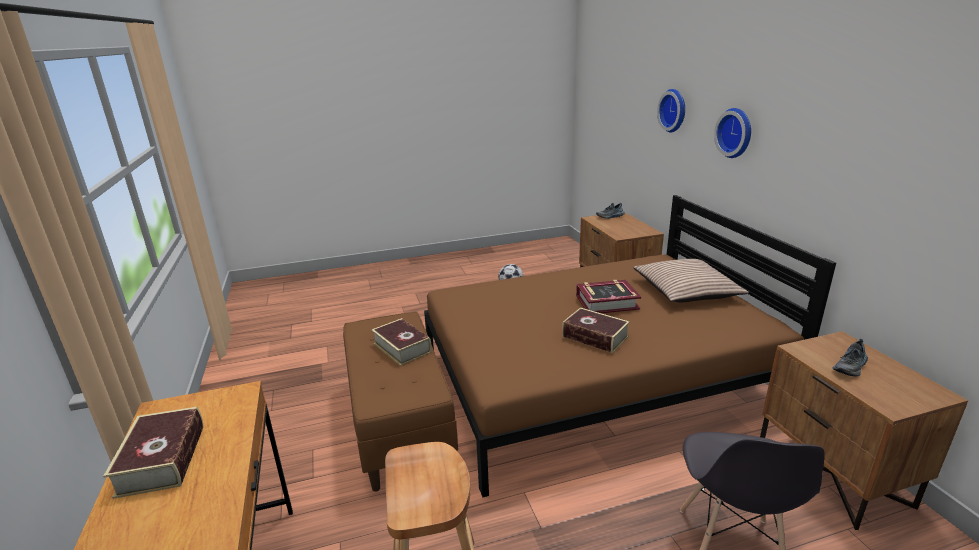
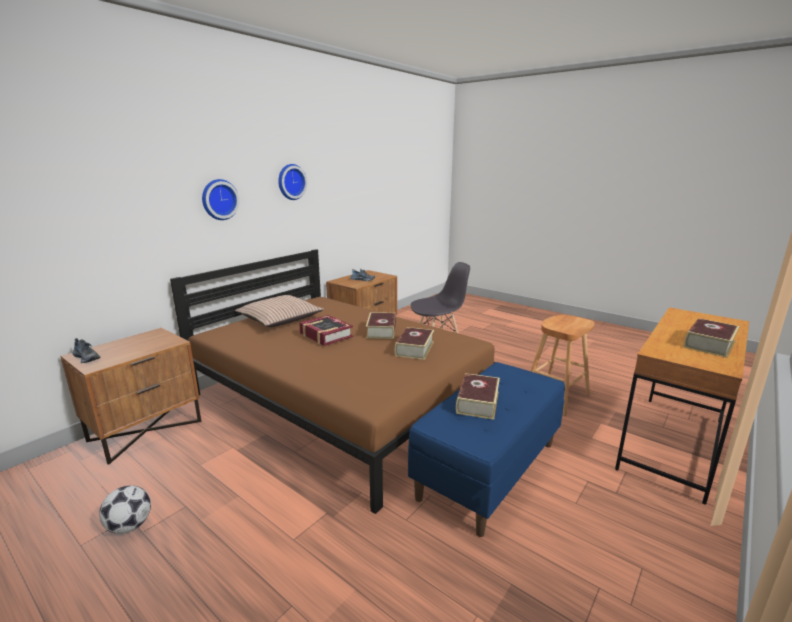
camera: 125 degrees left, 5 degrees down
brown bench [343,312,458,492] -> blue bench [408,362,565,537]
wall clock [657,89,685,132] -> wall clock moved to [278,164,307,200]
none -> book [395,327,434,360]

